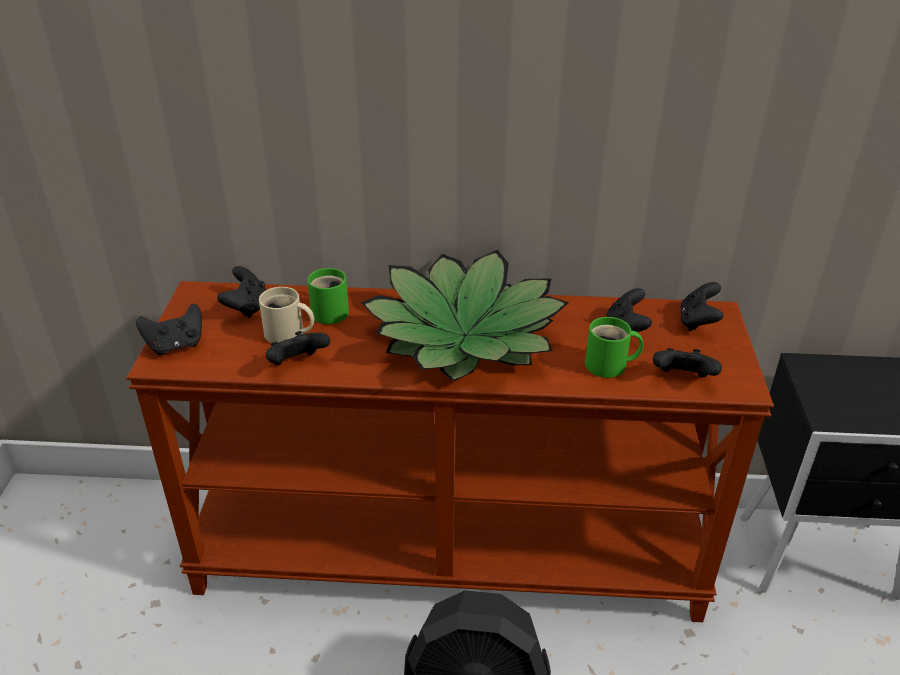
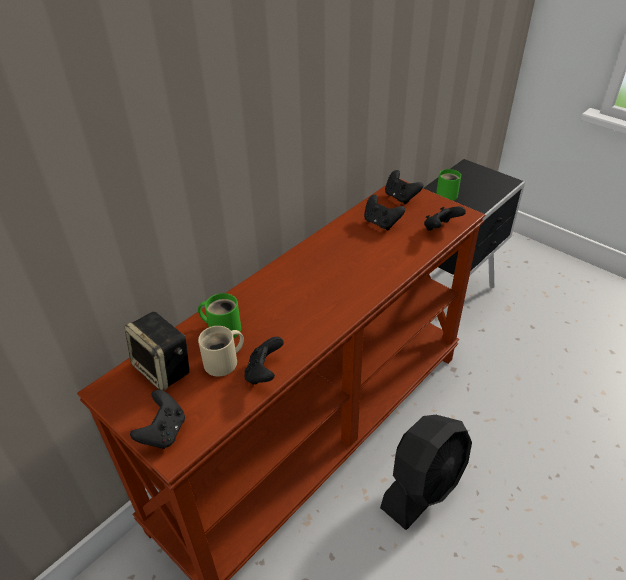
camera: 50 degrees left, 5 degrees up
black game controller [217,266,266,318] -> speaker [125,312,190,391]
potted plant [361,250,569,381] -> none
green mug [585,317,644,378] -> green mug moved to [436,169,461,201]

